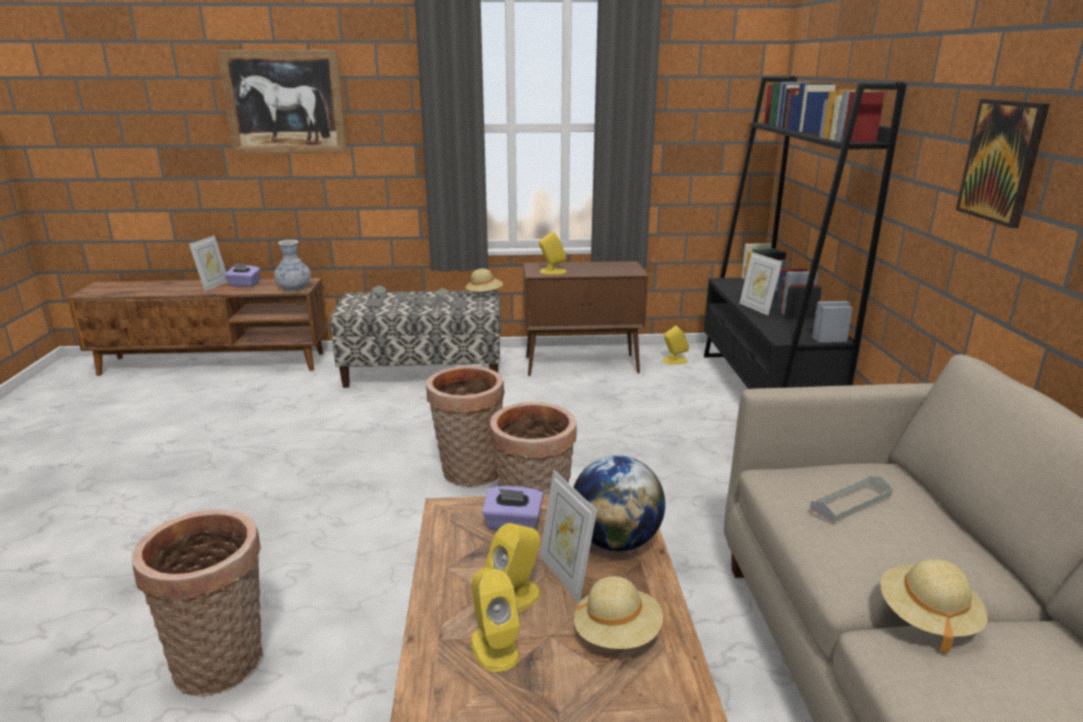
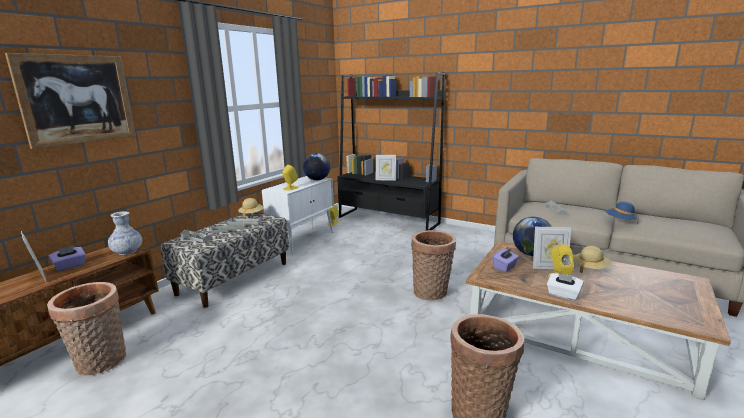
camera: 55 degrees left, 5 degrees down
basket [426,366,505,487] -> basket moved to [47,282,126,376]
yellow speaker [471,568,520,672] -> none
brown cabinet [523,261,648,376] -> white cabinet [262,176,334,254]
beige hat [880,559,987,654] -> blue hat [606,201,639,224]
picture [956,99,1050,228] -> none
none -> globe [303,153,330,180]
none -> white tissue box [547,273,584,301]

